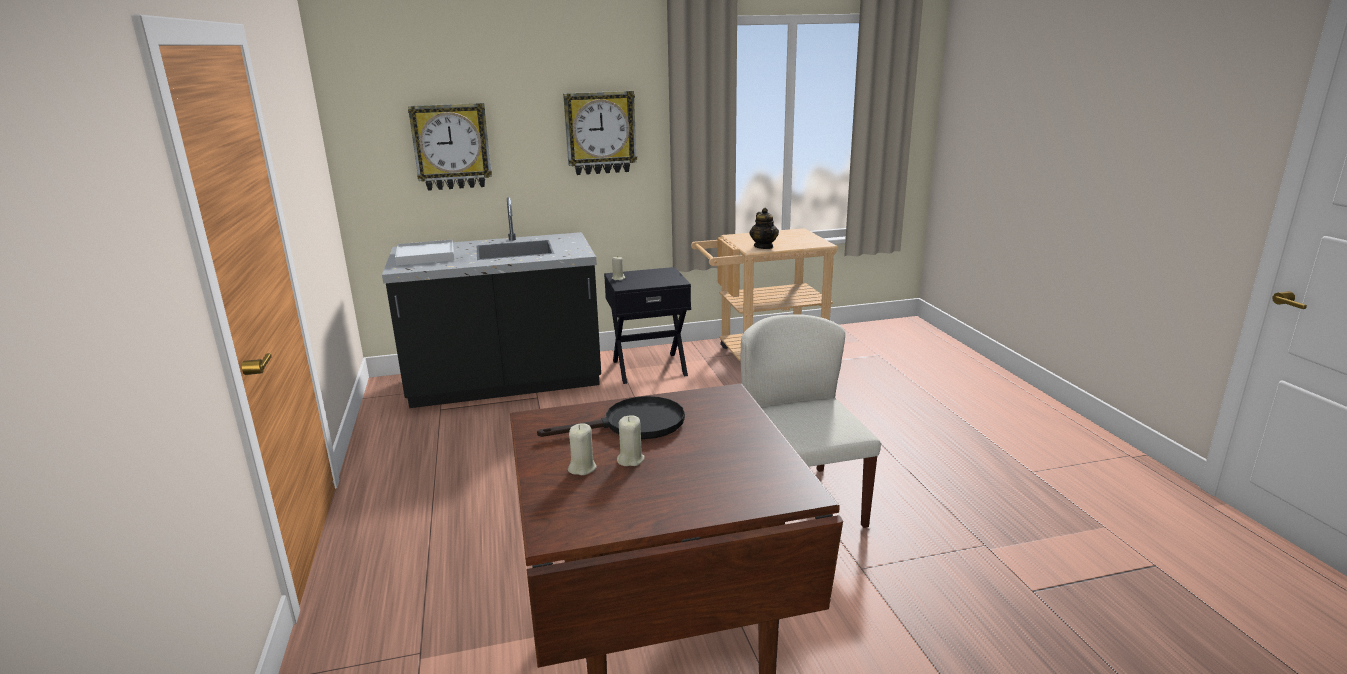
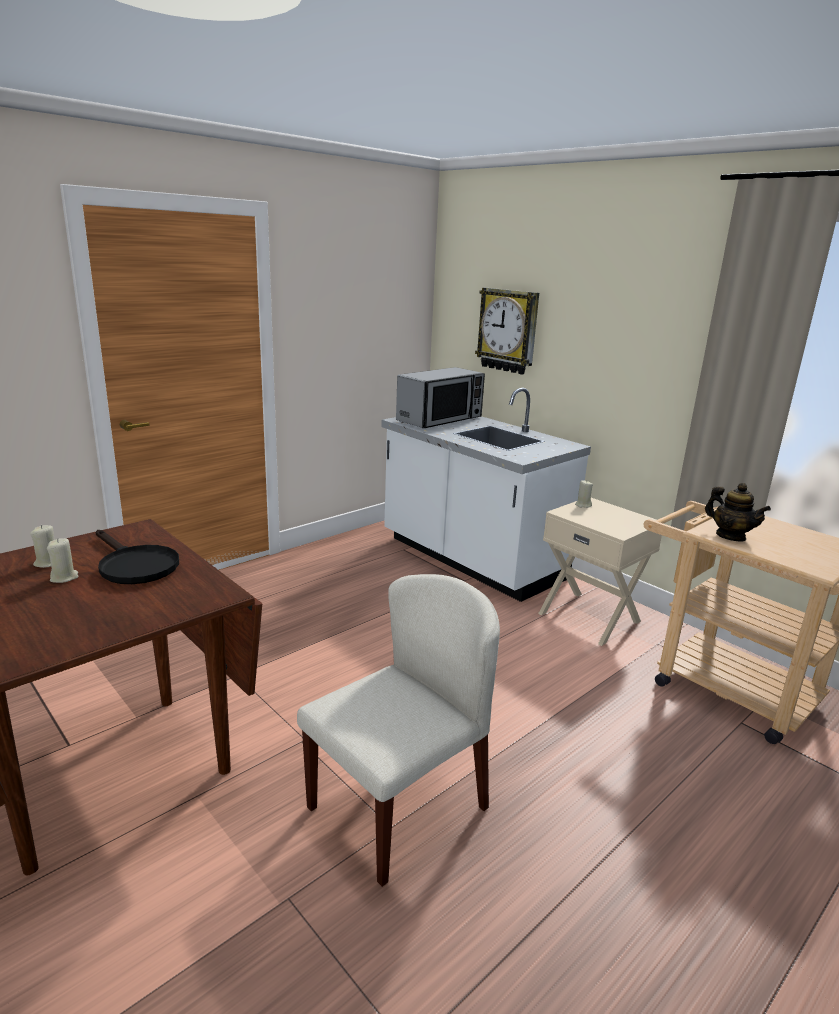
camera: 60 degrees right, 0 degrees up
black counter [382,197,601,408] -> white counter [381,388,591,602]
white tray [395,239,454,266] -> microwave [396,367,485,428]
wall clock [563,91,637,175] -> none
black nightstand [604,267,691,384] -> beige nightstand [538,498,664,646]
teapot [750,208,779,249] -> teapot turned 90 degrees counterclockwise [705,483,771,541]

